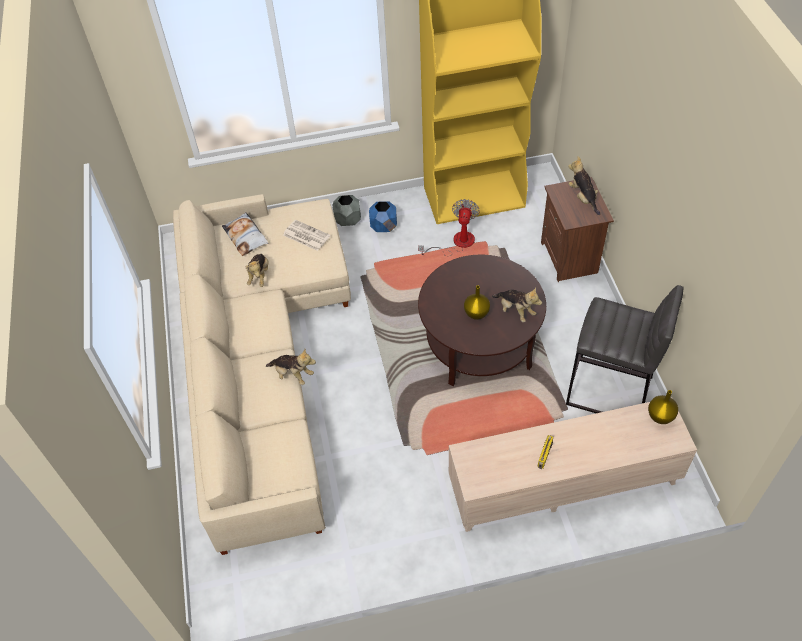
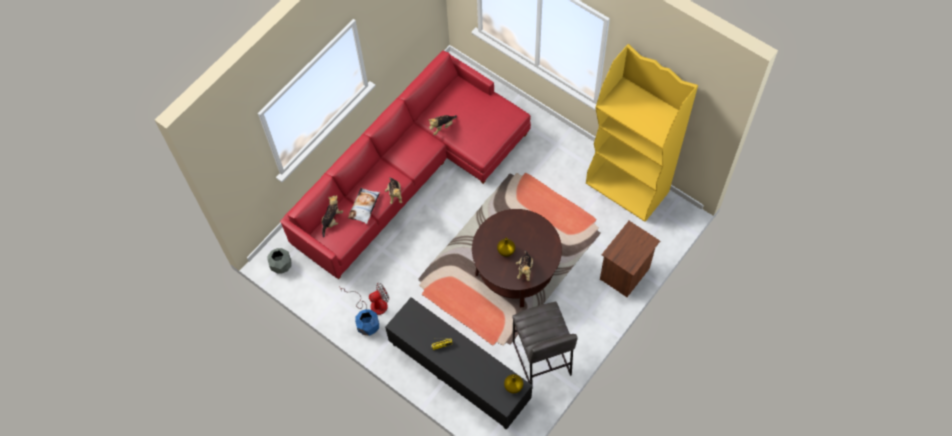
camera: 50 degrees right, 10 degrees up
beige sofa [173,194,351,555] -> red sofa [280,50,531,279]
pillow [222,212,268,256] -> pillow moved to [348,188,380,224]
newspaper [283,220,330,251] -> none
grey planter [333,195,361,226] -> grey planter moved to [268,248,292,273]
blue planter [369,201,397,232] -> blue planter moved to [355,309,379,336]
fan [418,199,480,256] -> fan moved to [339,283,389,315]
beige tv stand [449,397,697,532] -> black tv stand [385,297,532,429]
plush toy [568,156,600,215] -> plush toy moved to [321,195,343,237]

